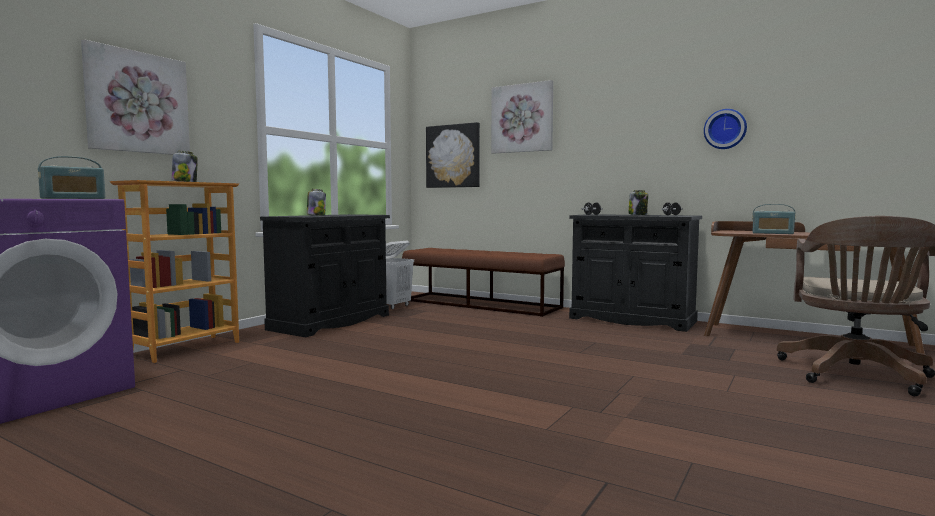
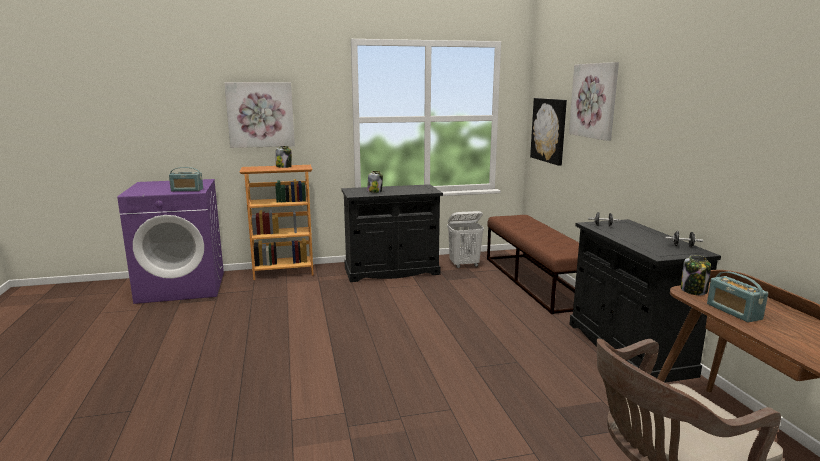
camera: 45 degrees right, 10 degrees up
jar [629,190,648,215] -> jar moved to [681,255,711,295]
wall clock [704,109,747,149] -> none

